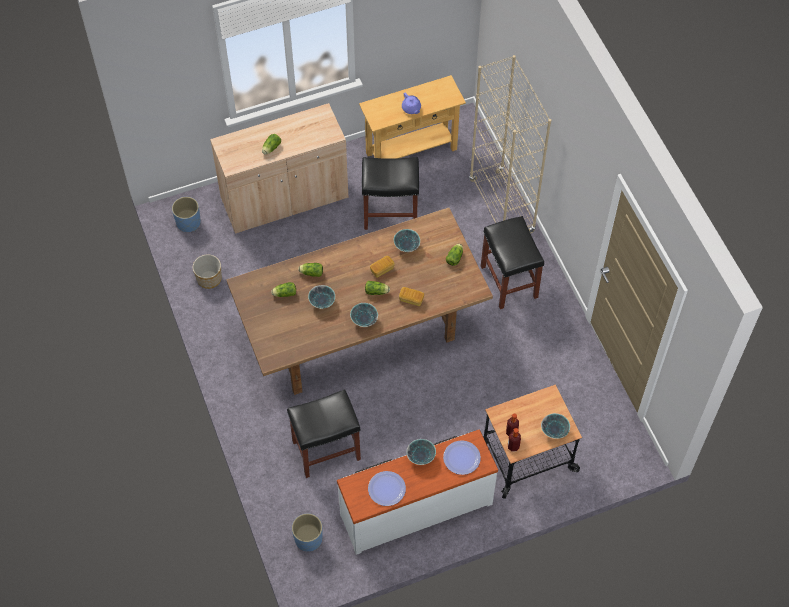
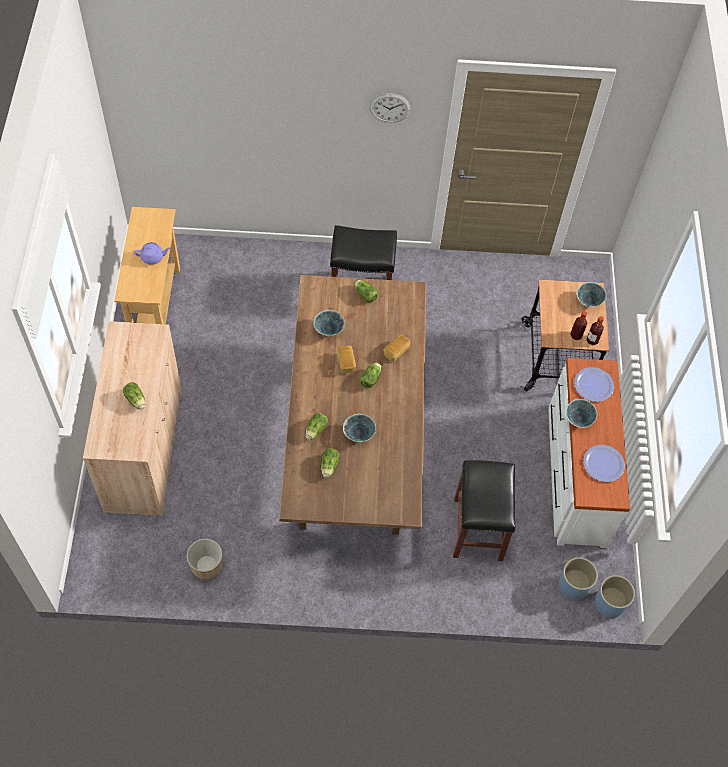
camera: 70 degrees left, 0 degrees up
blue planter [172,197,201,232] -> blue planter moved to [595,575,635,618]
bowl [350,303,378,327] -> none
black stool [362,157,419,230] -> none
beige bookcase [469,55,551,234] -> none
none -> wall clock [369,93,411,123]

